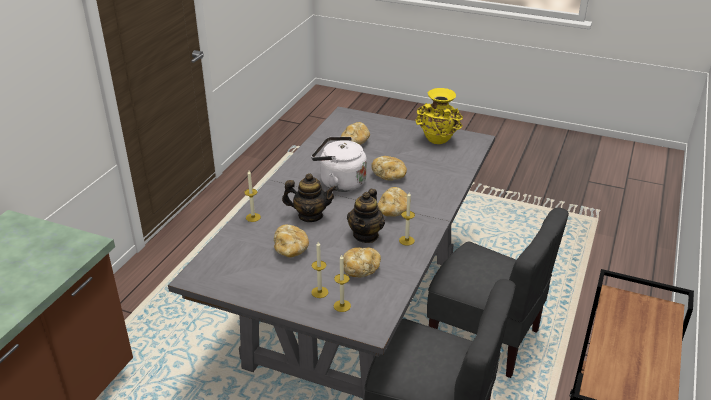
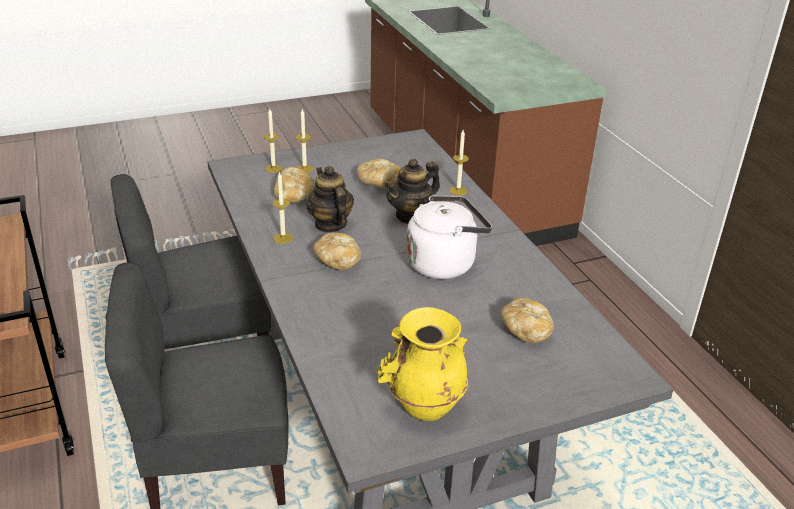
camera: 135 degrees right, 0 degrees up
bread [371,156,407,181] -> none

